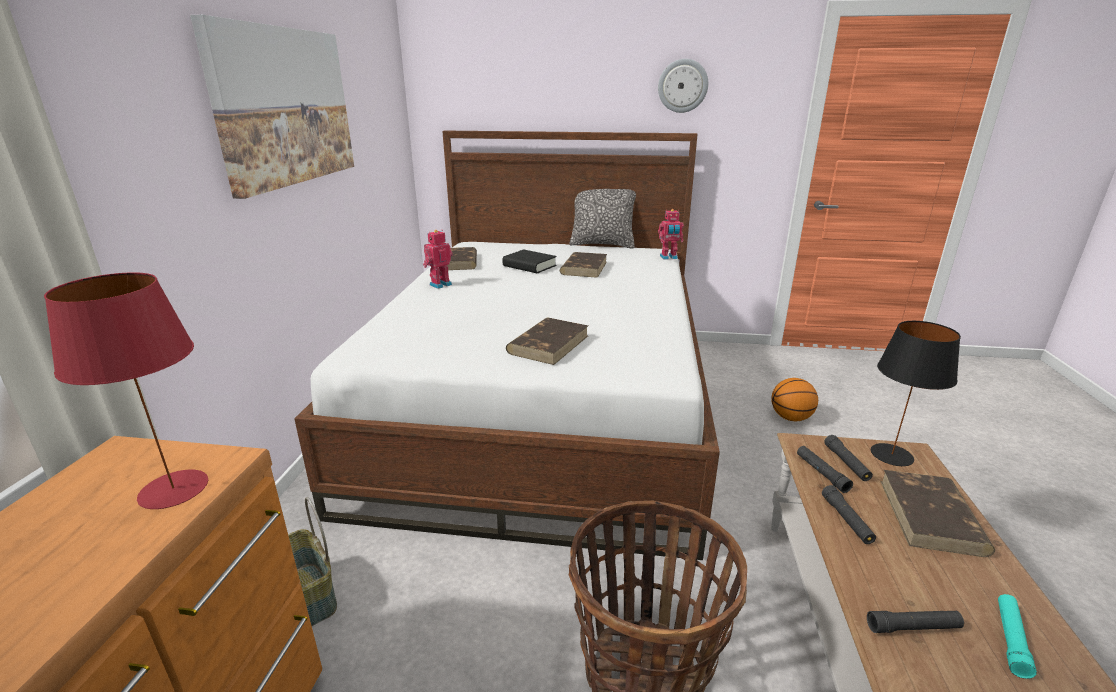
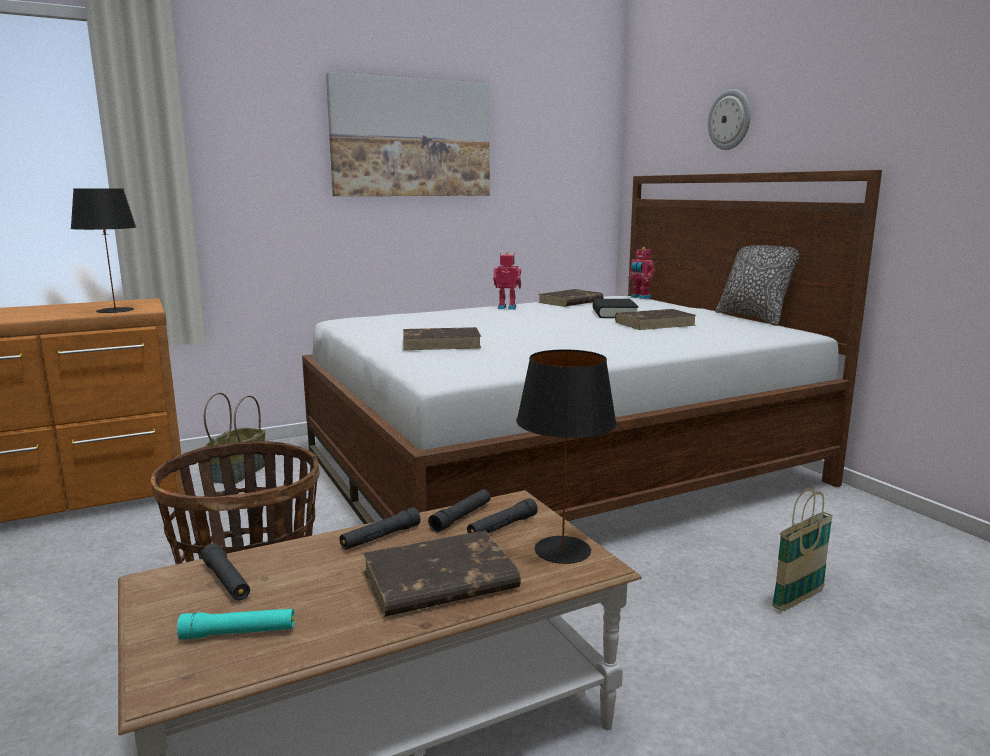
camera: 55 degrees right, 10 degrees down
red table lamp [44,272,208,509] -> black table lamp [70,189,136,313]
wall clock [658,59,708,113] -> wall clock moved to [708,89,751,150]
toy robot [658,209,684,260] -> toy robot moved to [628,247,655,299]
basketball [771,378,818,421] -> basket [772,488,833,611]

